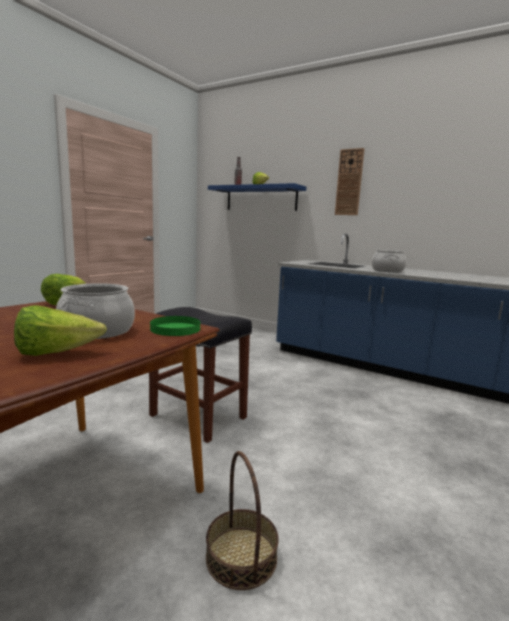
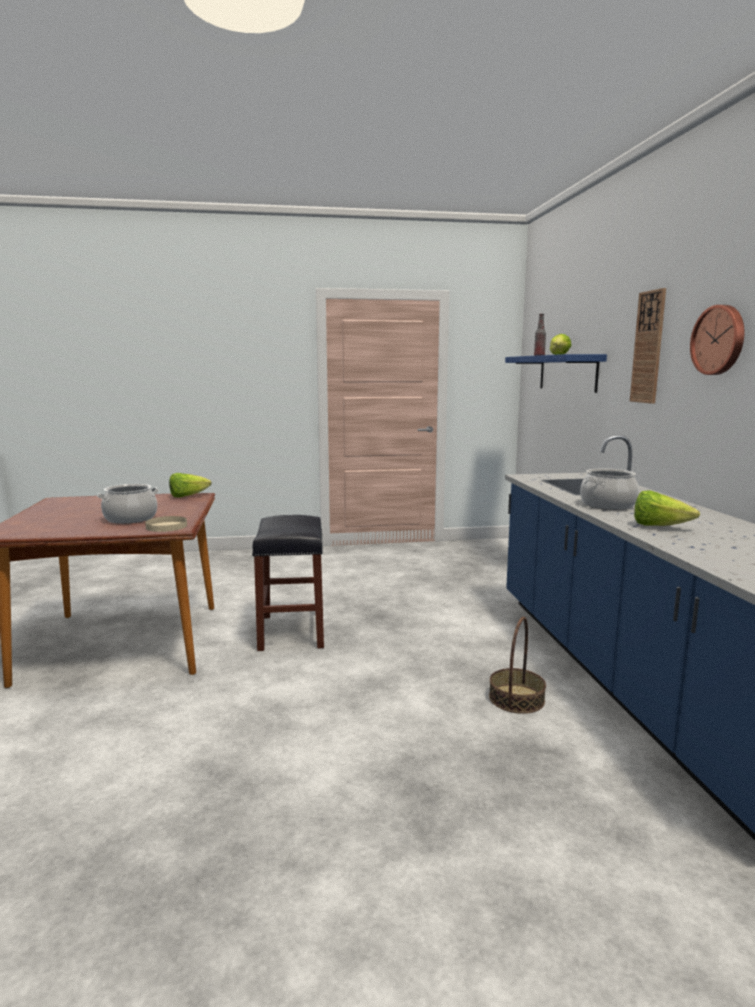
camera: 50 degrees right, 0 degrees up
lettuce [14,305,107,356] -> lettuce moved to [634,490,700,526]
green plate [150,316,200,336] -> beige plate [145,516,187,532]
basket [206,451,279,590] -> basket moved to [489,617,546,714]
none -> wall clock [690,305,744,375]

